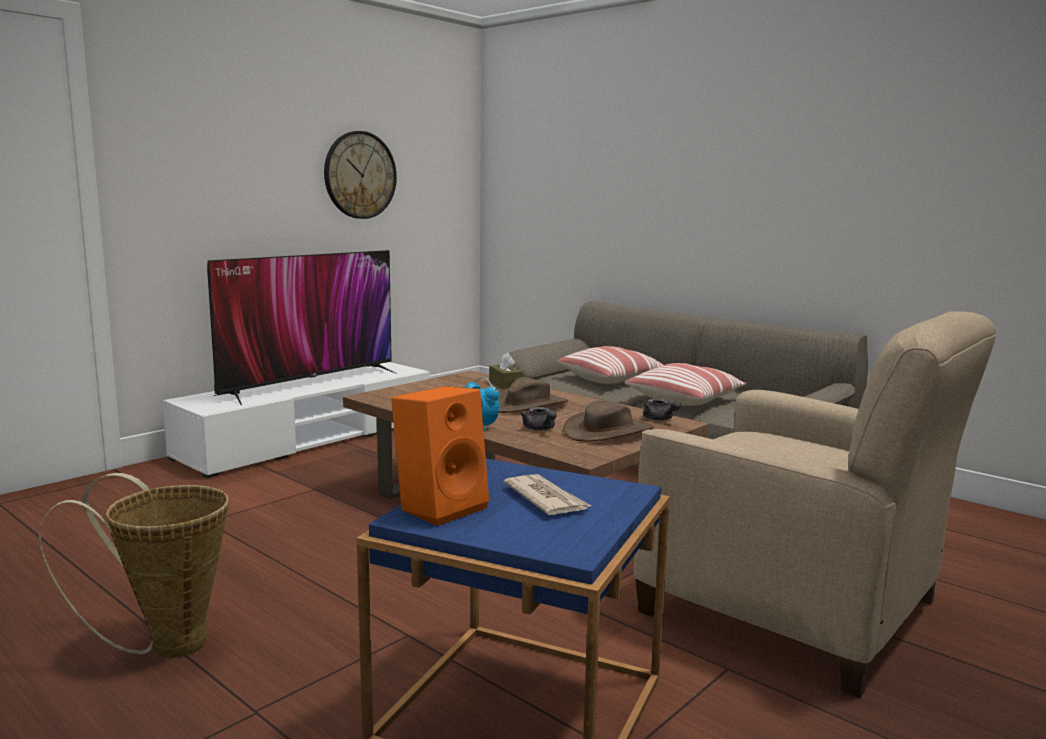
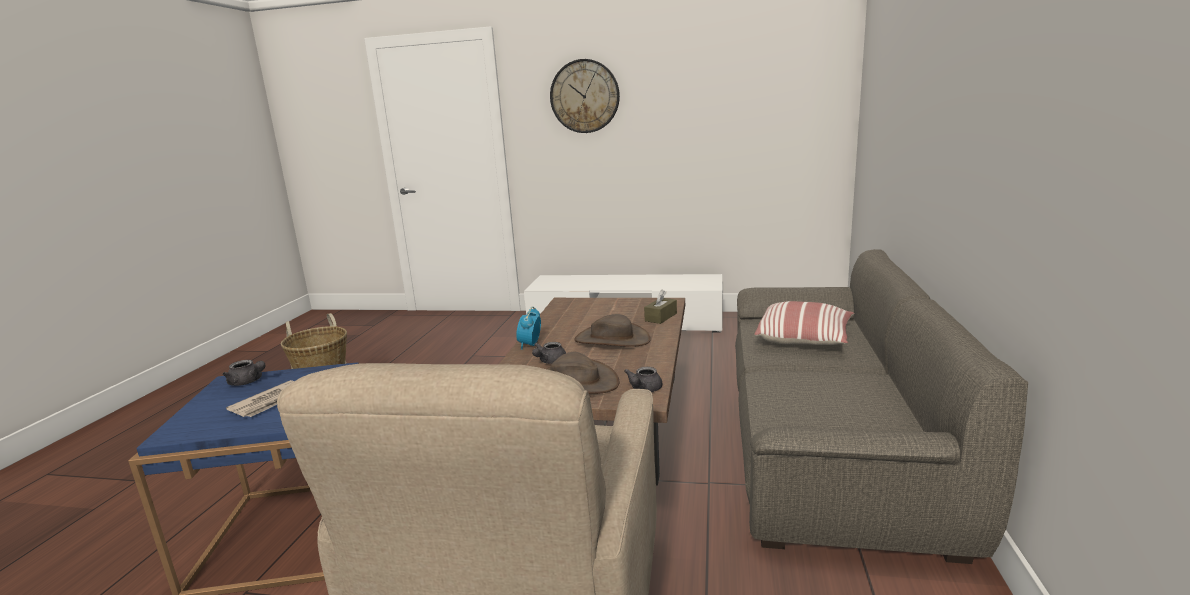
camera: 60 degrees right, 5 degrees up
television [207,250,397,406] -> none
wall clock [324,131,397,219] -> wall clock moved to [550,59,620,133]
orange speaker [391,386,489,526] -> grey teapot [222,360,266,386]
pillow [625,363,748,406] -> none

